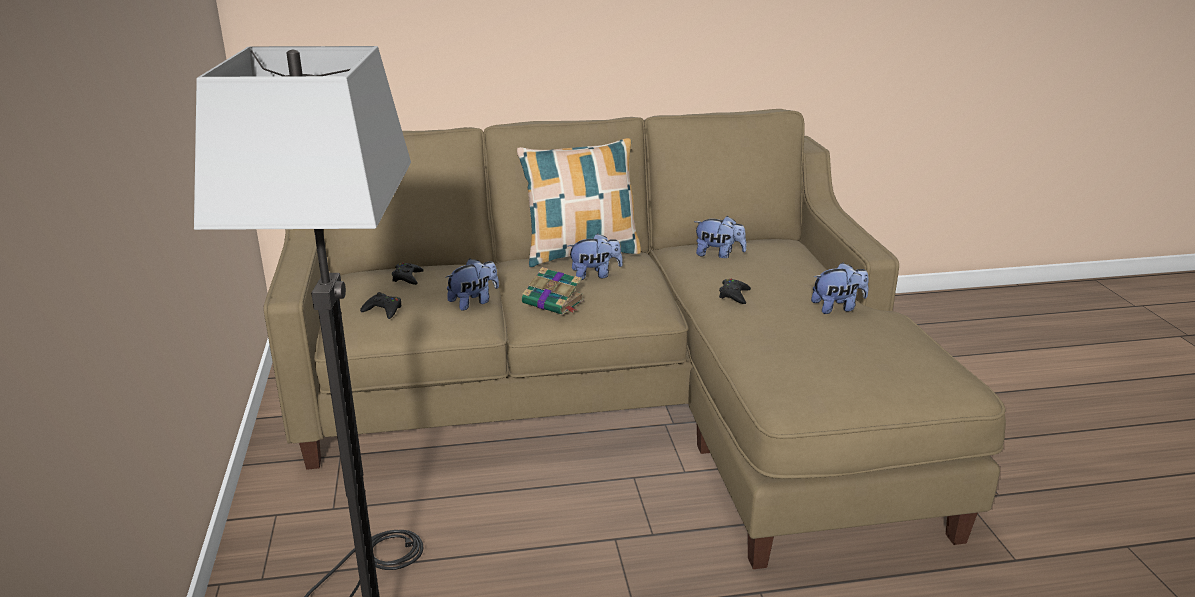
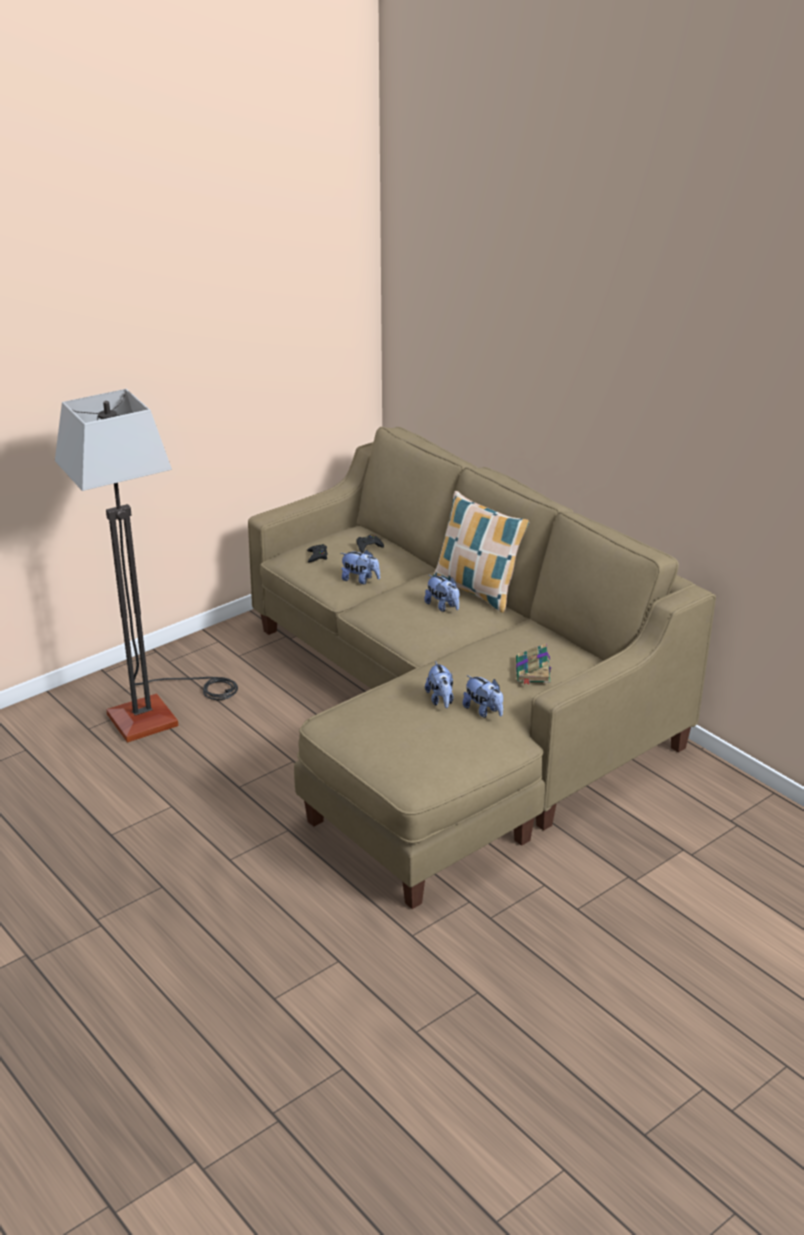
camera: 60 degrees right, 5 degrees up
book [522,267,584,315] -> book moved to [516,643,551,685]
plush toy [694,216,746,258] -> plush toy moved to [425,661,454,708]
black game controller [719,279,751,304] -> none

